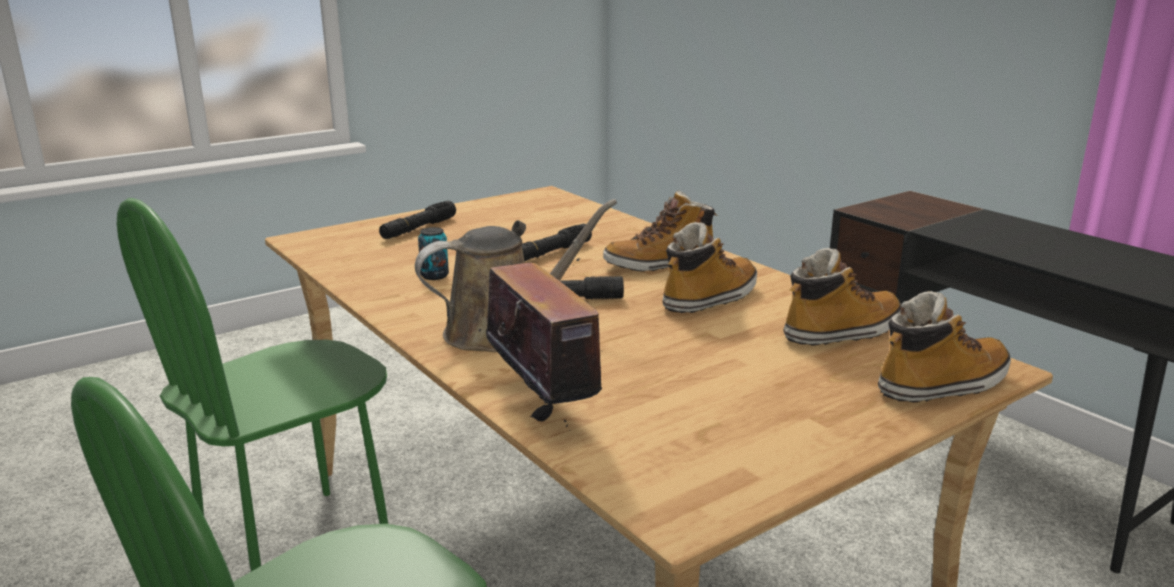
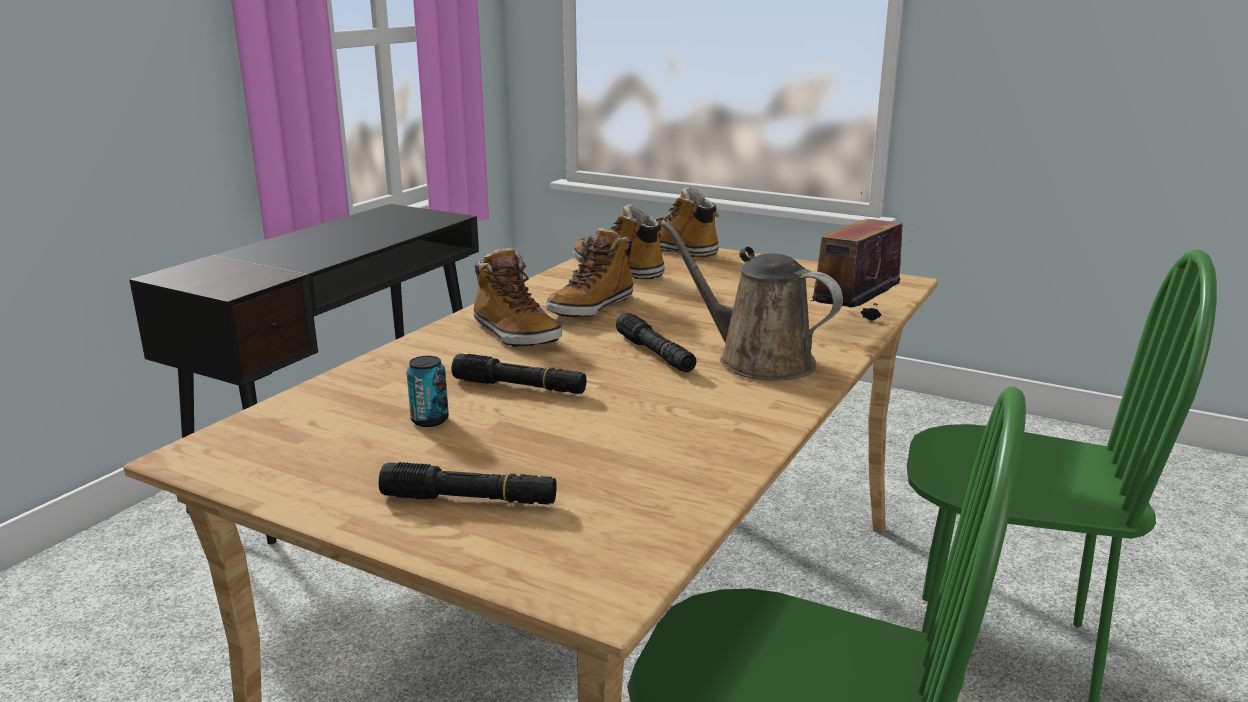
camera: 115 degrees left, 0 degrees up
can [418,227,449,280] -> can moved to [406,356,449,427]
boot [663,222,757,313] -> boot turned 75 degrees counterclockwise [546,227,633,317]

